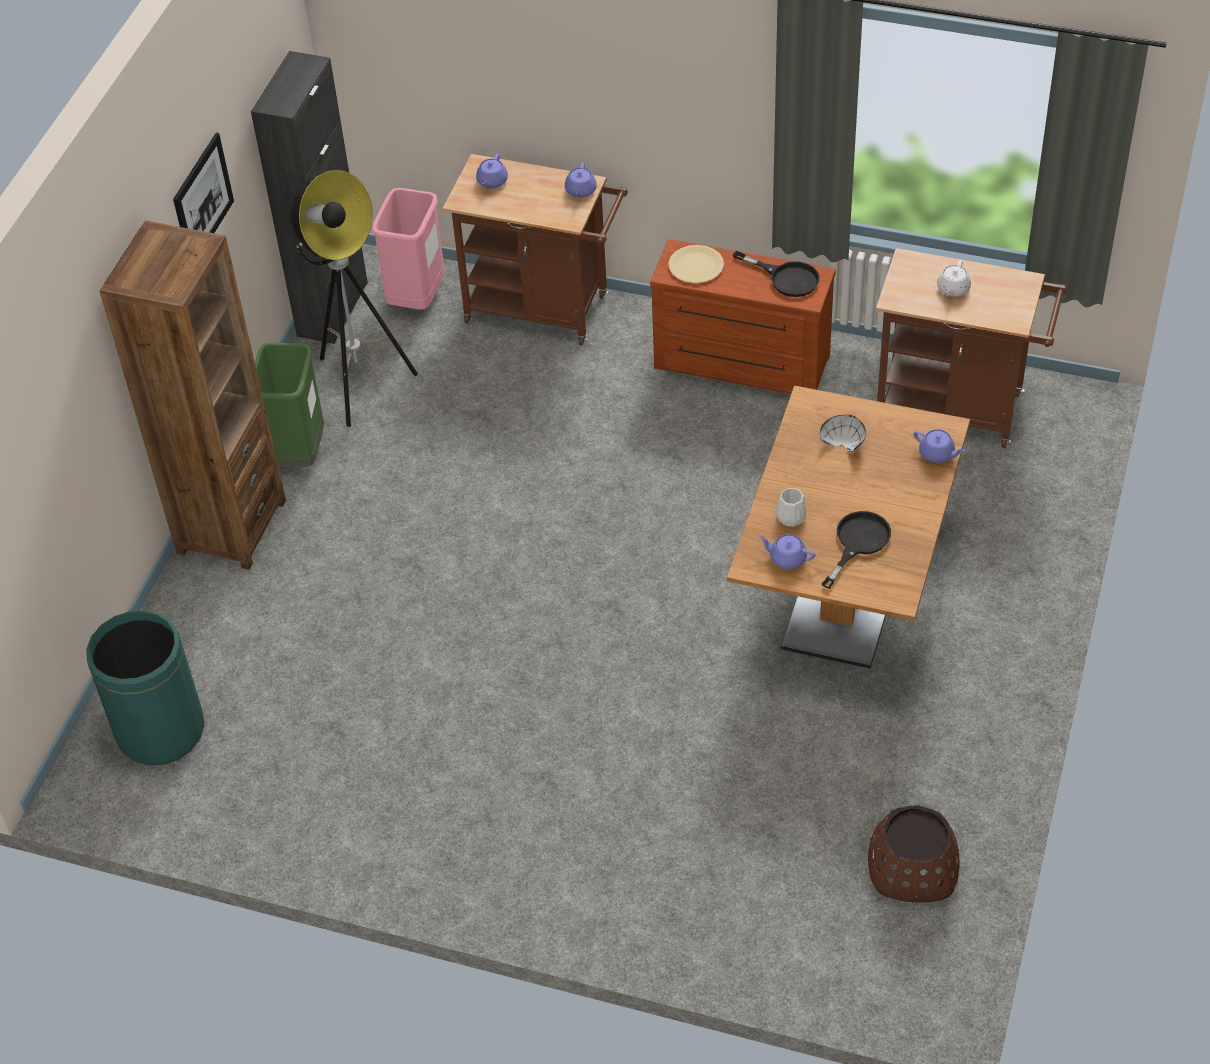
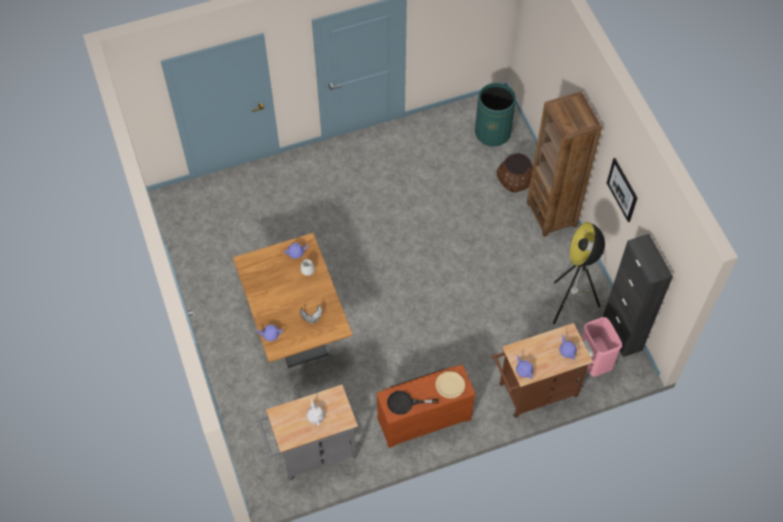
camera: 140 degrees right, 10 degrees up
green trash can [255,342,324,467] -> none
black frying pan [821,511,891,589] -> none
brown planter [868,805,960,903] -> brown planter moved to [497,153,533,192]
brown cart [876,248,1067,448] -> grey cart [256,385,358,480]

